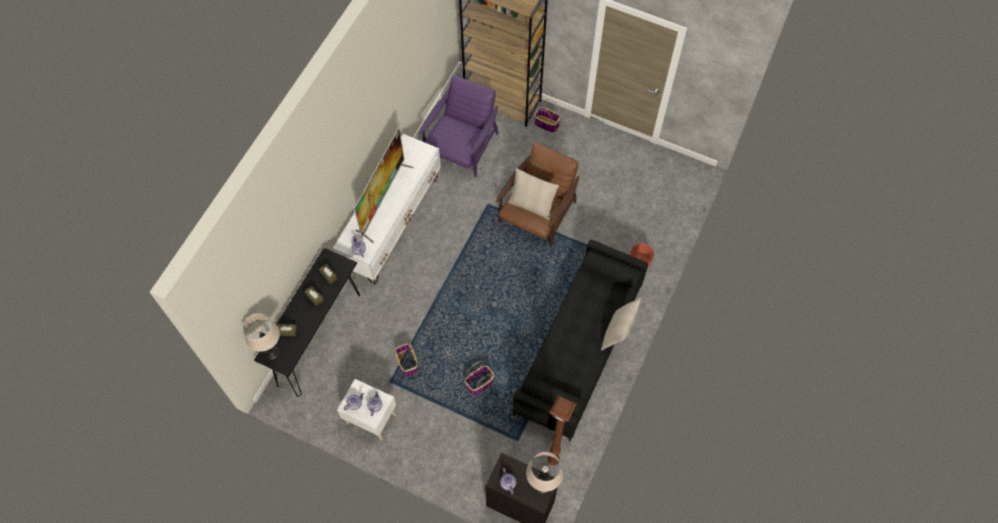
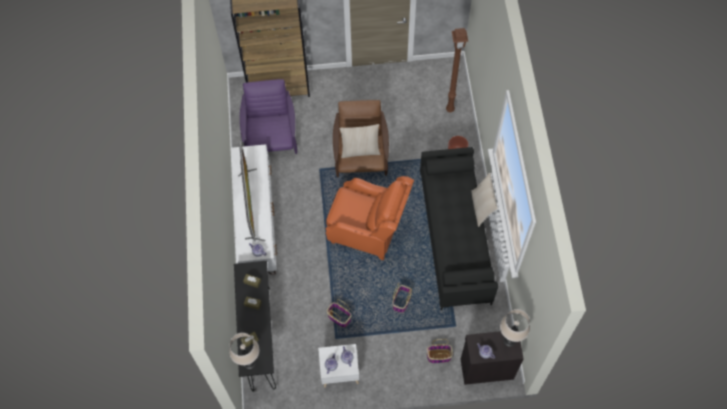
camera: 30 degrees left, 0 degrees up
basket [534,99,561,133] -> basket moved to [427,339,453,363]
brown floor lamp [548,396,576,465] -> brown floor lamp moved to [446,28,468,113]
none -> orange armchair [326,176,414,260]

